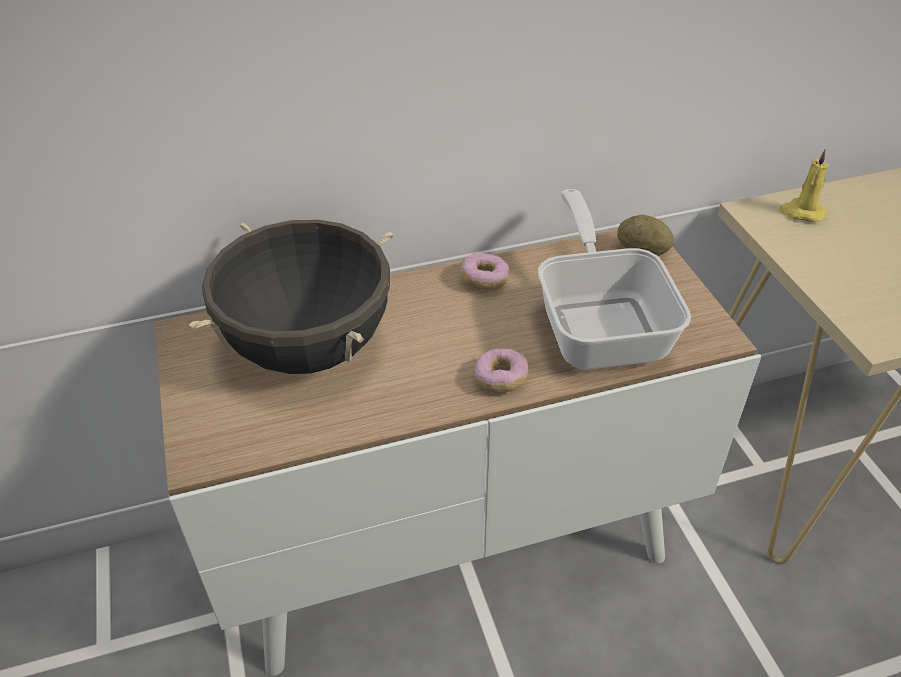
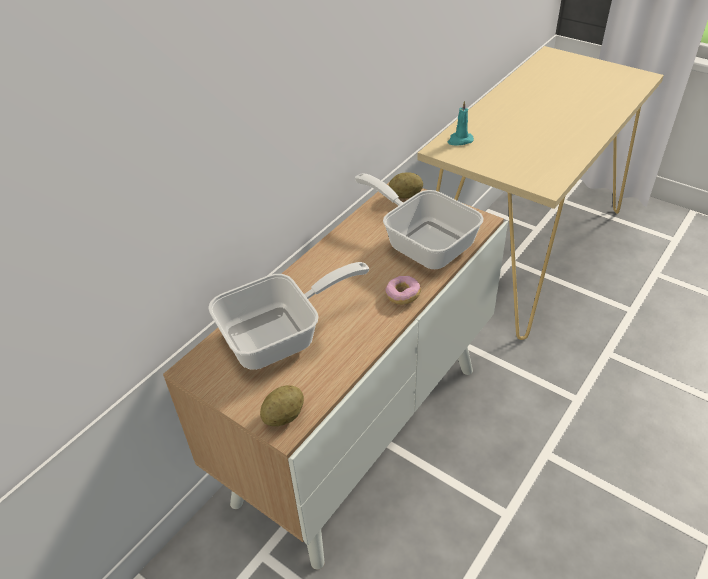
camera: 35 degrees left, 0 degrees up
black cooking pot [189,219,393,374] -> frying pan [208,262,369,370]
donut [460,253,509,290] -> none
yellow candle [779,150,829,222] -> turquoise candle [448,101,474,145]
none -> potato [260,385,304,427]

